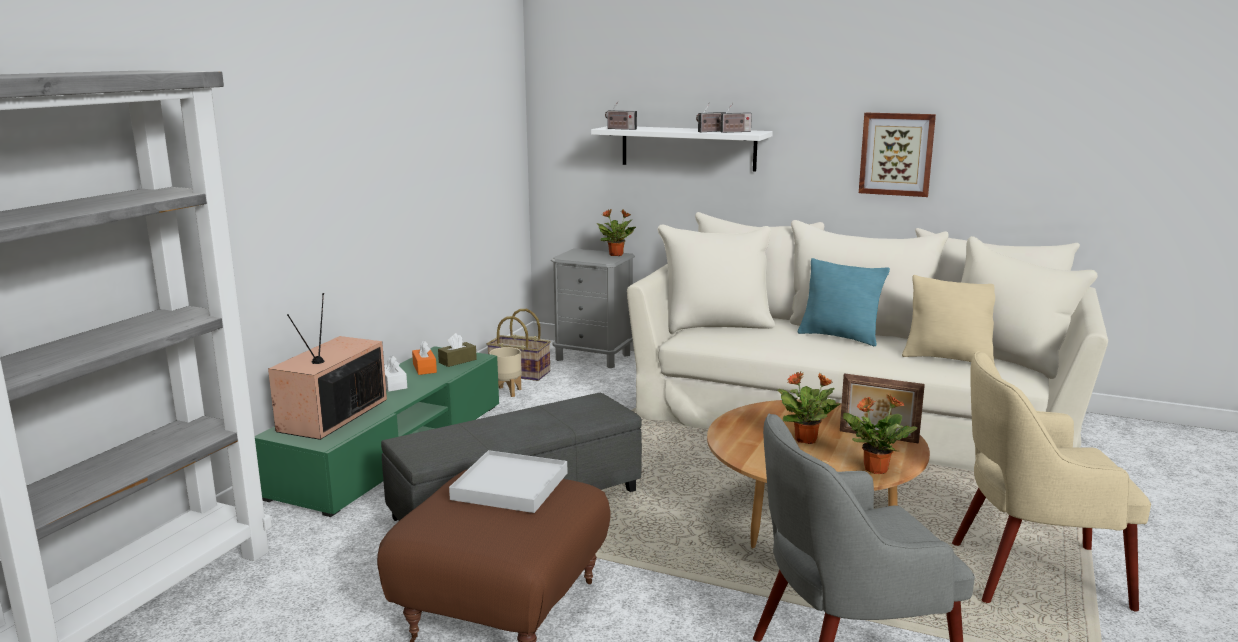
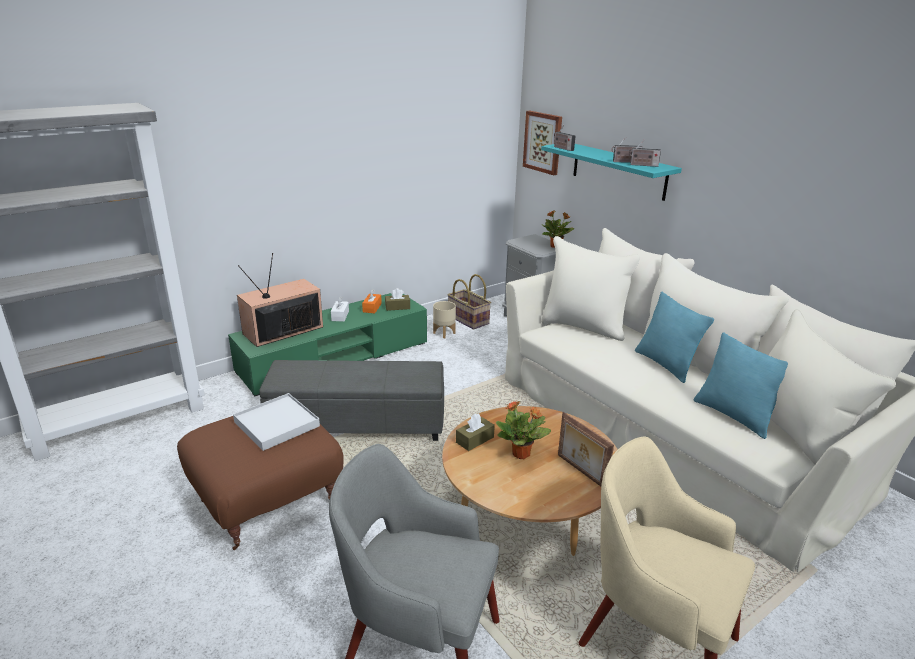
camera: 30 degrees right, 10 degrees up
white shelf [591,126,773,171] -> turquoise shelf [541,144,682,201]
potted plant [843,394,917,474] -> none
picture [859,113,936,197] -> picture moved to [523,111,562,175]
beige pillow [902,275,995,365] -> turquoise pillow [694,332,788,439]
none -> brown tissue box [456,414,495,451]

